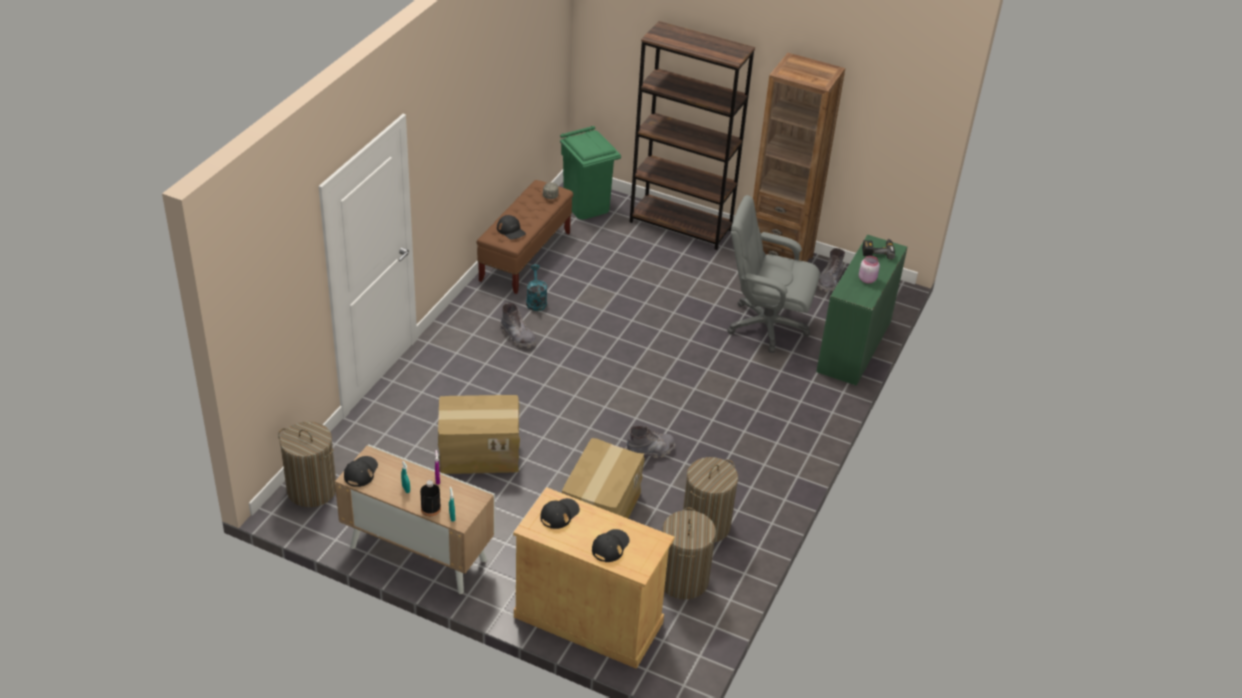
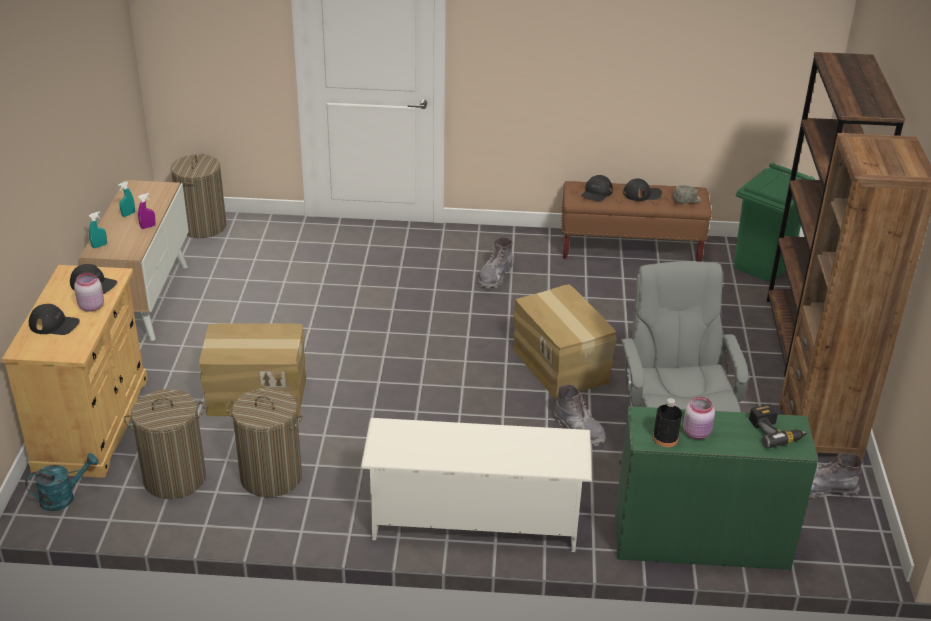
camera: 70 degrees right, 5 degrees down
black cap [344,456,378,487] -> black cap moved to [623,179,662,201]
black bottle [420,480,441,516] -> black bottle moved to [653,398,682,447]
cardboard box [438,395,520,474] -> cardboard box moved to [513,284,617,399]
turquoise watering can [526,264,547,311] -> turquoise watering can moved to [25,453,99,511]
grey boot [625,426,675,458] -> grey boot moved to [553,384,605,446]
none -> pink jar [74,273,104,312]
none -> white shoe rack [361,418,592,552]

